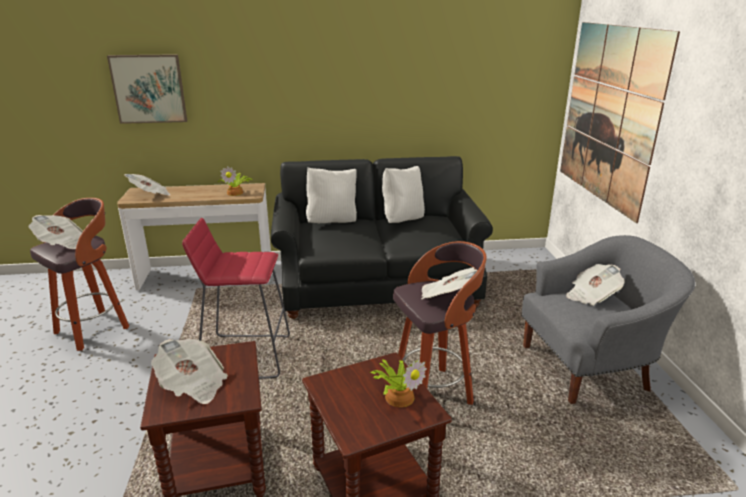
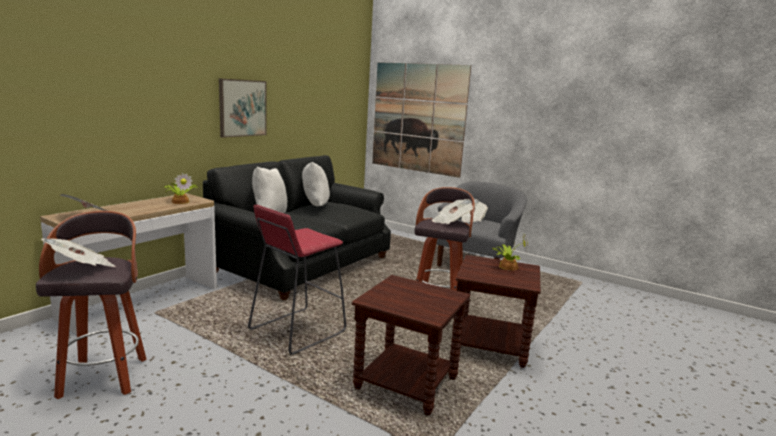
camera: 50 degrees left, 10 degrees down
picture [107,54,187,124] -> picture moved to [219,78,267,138]
newspaper [151,339,228,404] -> none

